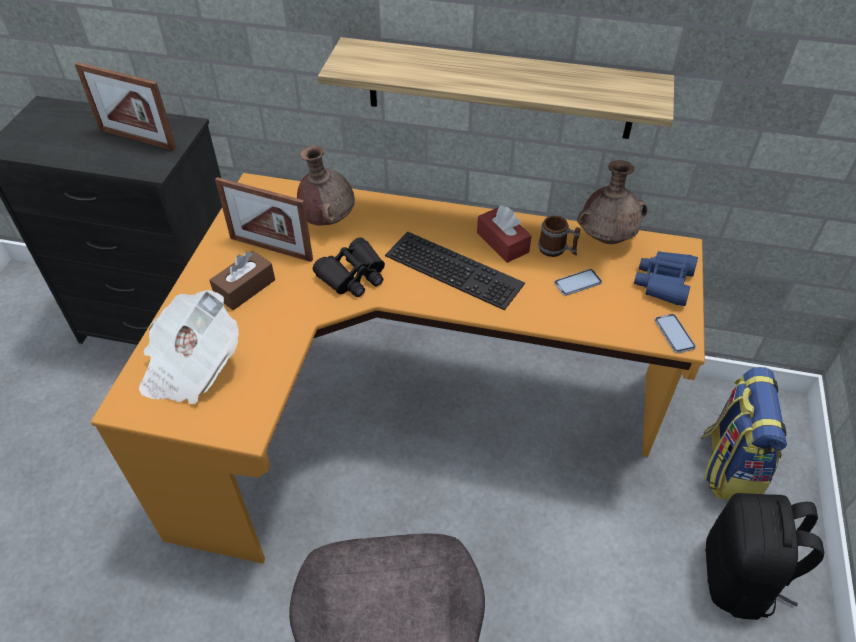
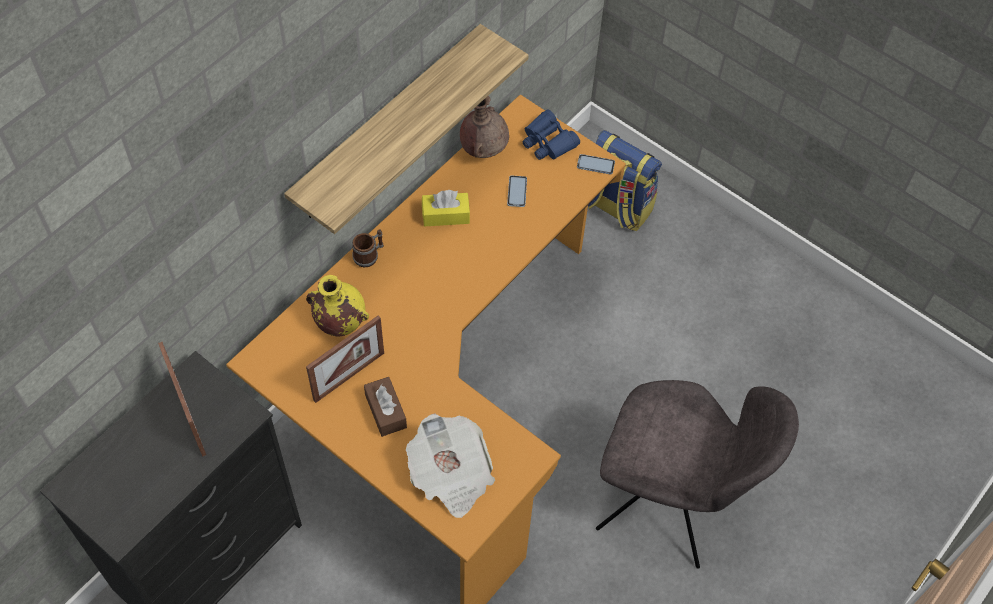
camera: 65 degrees left, 10 degrees up
picture frame [75,62,177,151] -> picture frame turned 105 degrees clockwise [158,342,206,457]
brown vase [297,146,355,225] -> yellow vase [306,275,369,337]
black binoculars [313,237,385,297] -> none
keyboard [385,232,525,310] -> none
red tissue box [477,205,532,263] -> yellow tissue box [422,190,470,227]
mug [538,216,580,257] -> mug moved to [352,229,384,267]
black backpack [705,493,824,620] -> none

